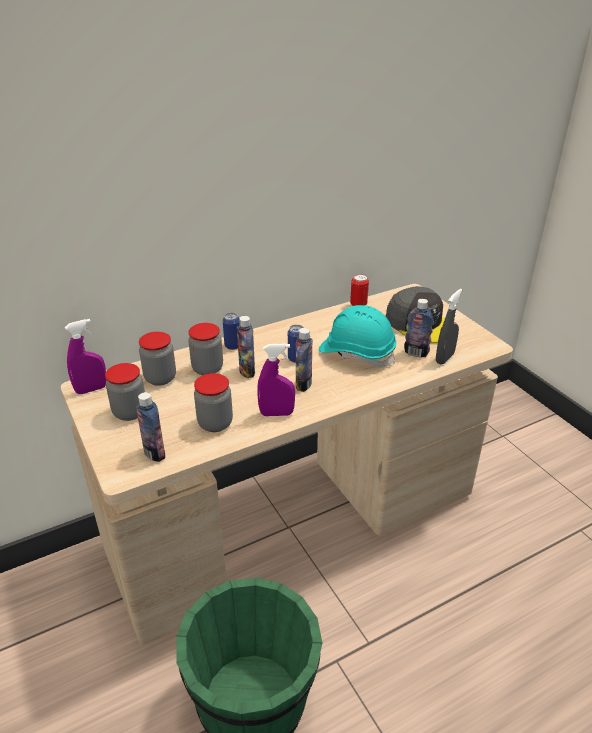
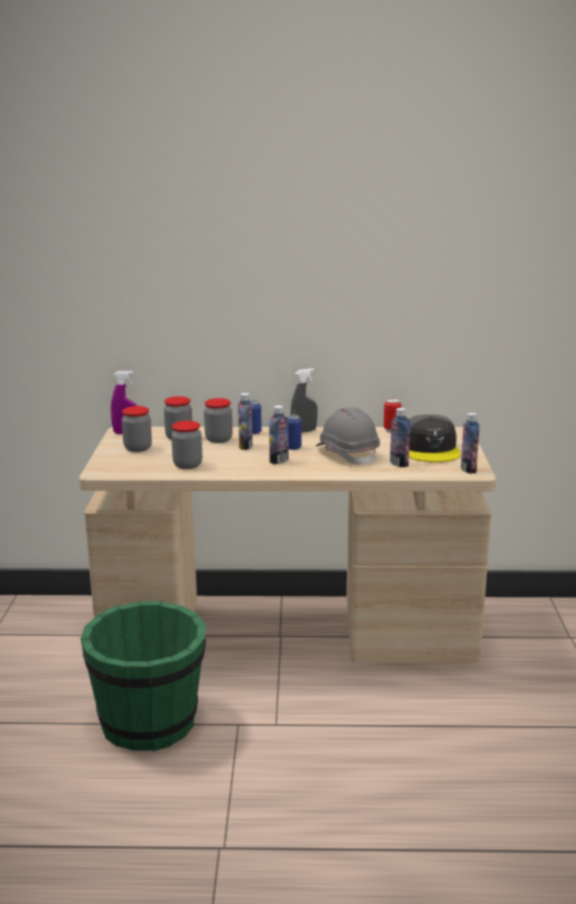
camera: 30 degrees right, 15 degrees down
bottle [136,392,165,462] -> bottle moved to [461,413,480,474]
purple spray bottle [257,343,295,416] -> none
turquoise hard hat [318,305,396,367] -> grey hard hat [315,407,380,466]
grey spray bottle [436,289,462,364] -> grey spray bottle moved to [291,368,318,433]

